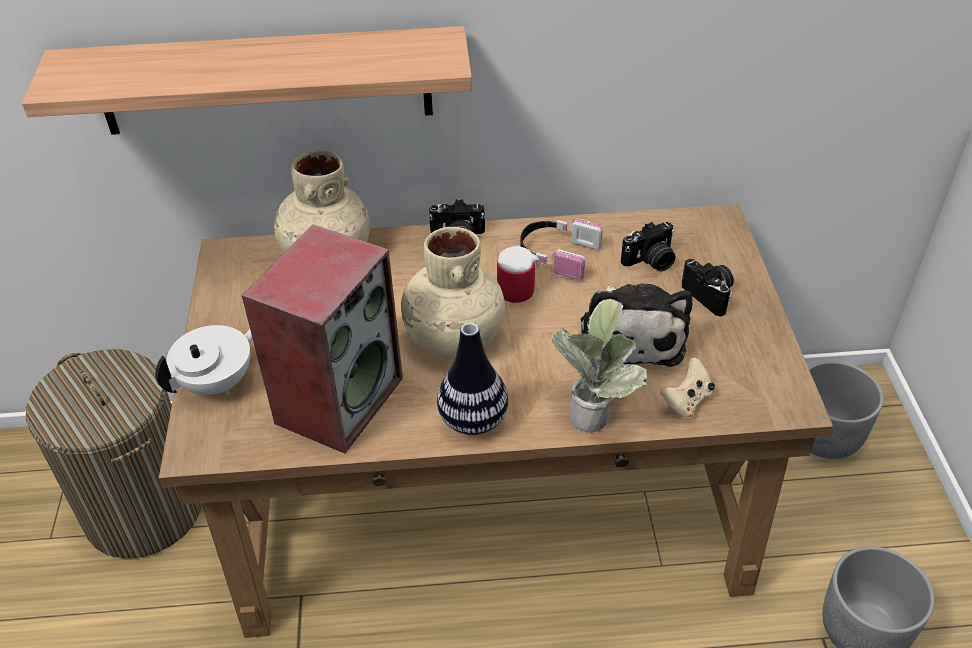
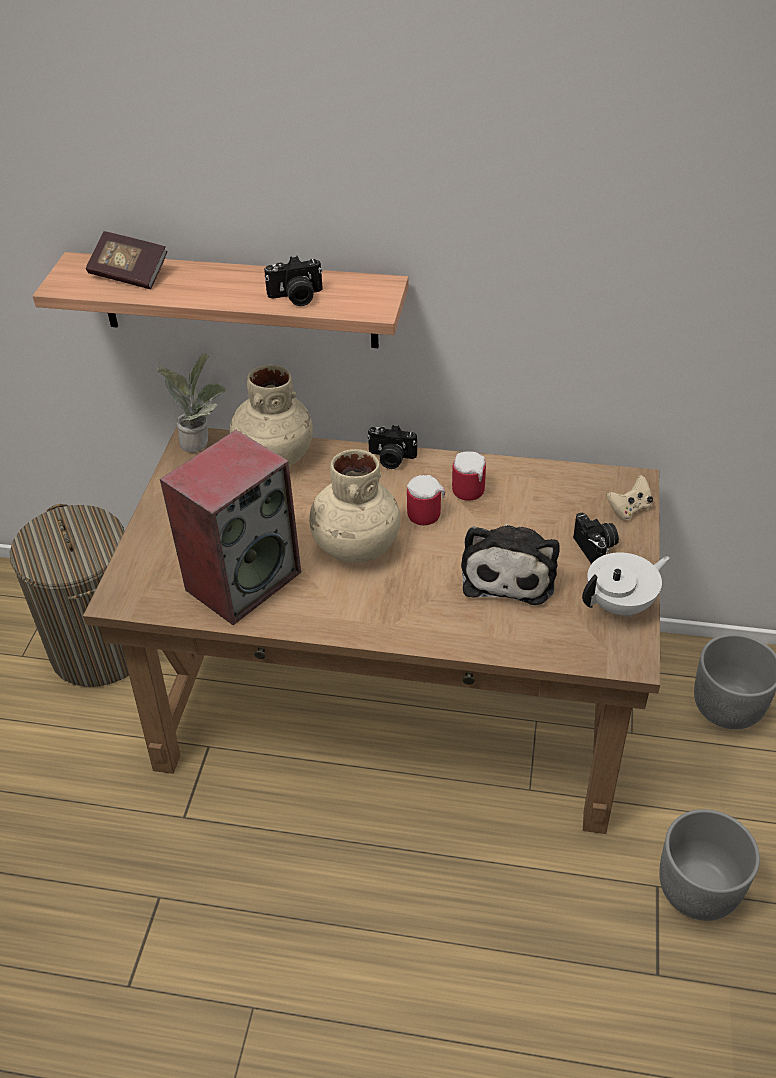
camera: 15 degrees right, 0 degrees up
white teapot [155,325,253,395] -> white teapot moved to [582,552,670,617]
vase [437,322,508,435] -> none
headphones [520,218,603,280] -> mug [452,451,486,501]
potted plant [552,299,647,433] -> potted plant moved to [155,353,227,453]
camera [621,222,675,272] -> camera moved to [264,256,323,306]
beige game controller [661,358,715,418] -> beige game controller moved to [606,475,653,520]
none -> book [86,231,168,289]

